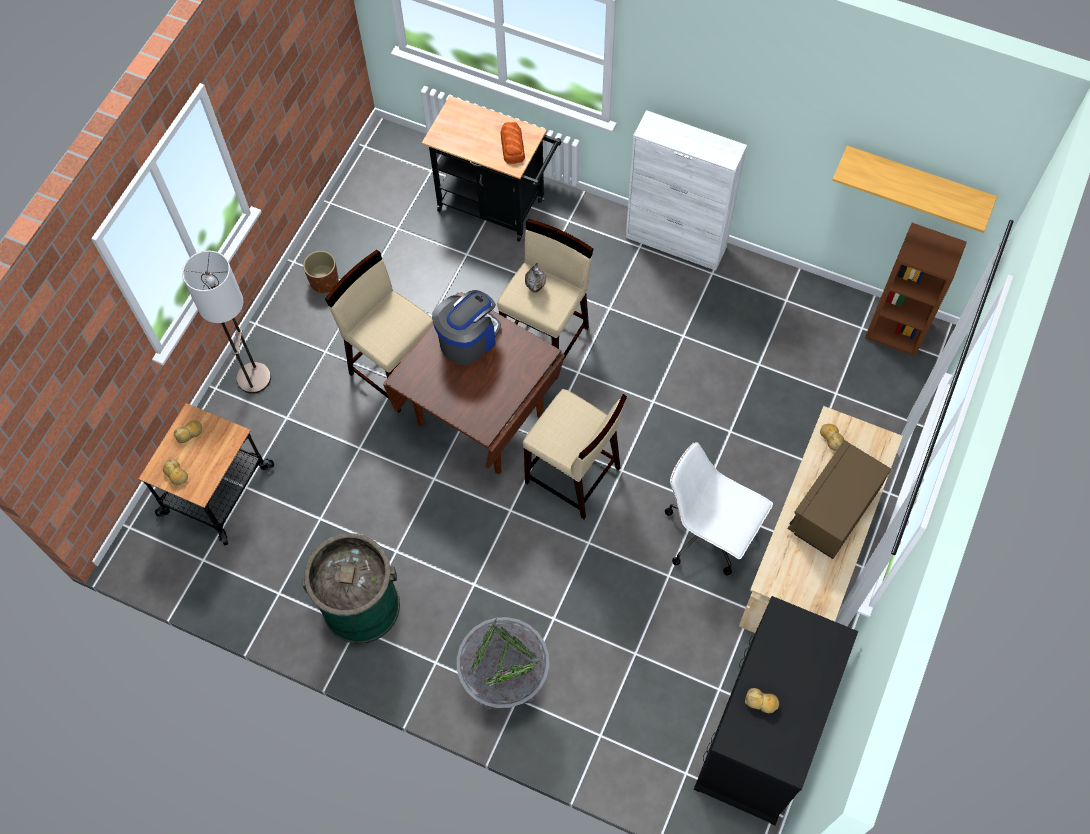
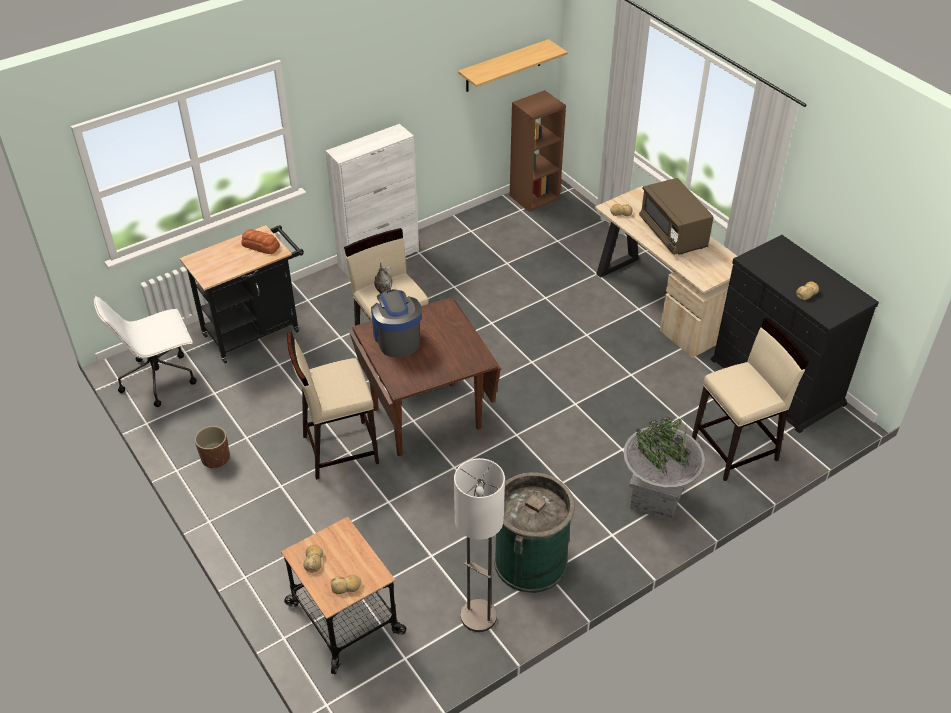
camera: 60 degrees left, 20 degrees down
floor lamp [182,251,271,394] -> floor lamp moved to [454,458,505,632]
beige stool [522,389,627,519] -> beige stool moved to [692,318,809,481]
white office chair [665,442,773,575] -> white office chair moved to [94,296,197,407]

